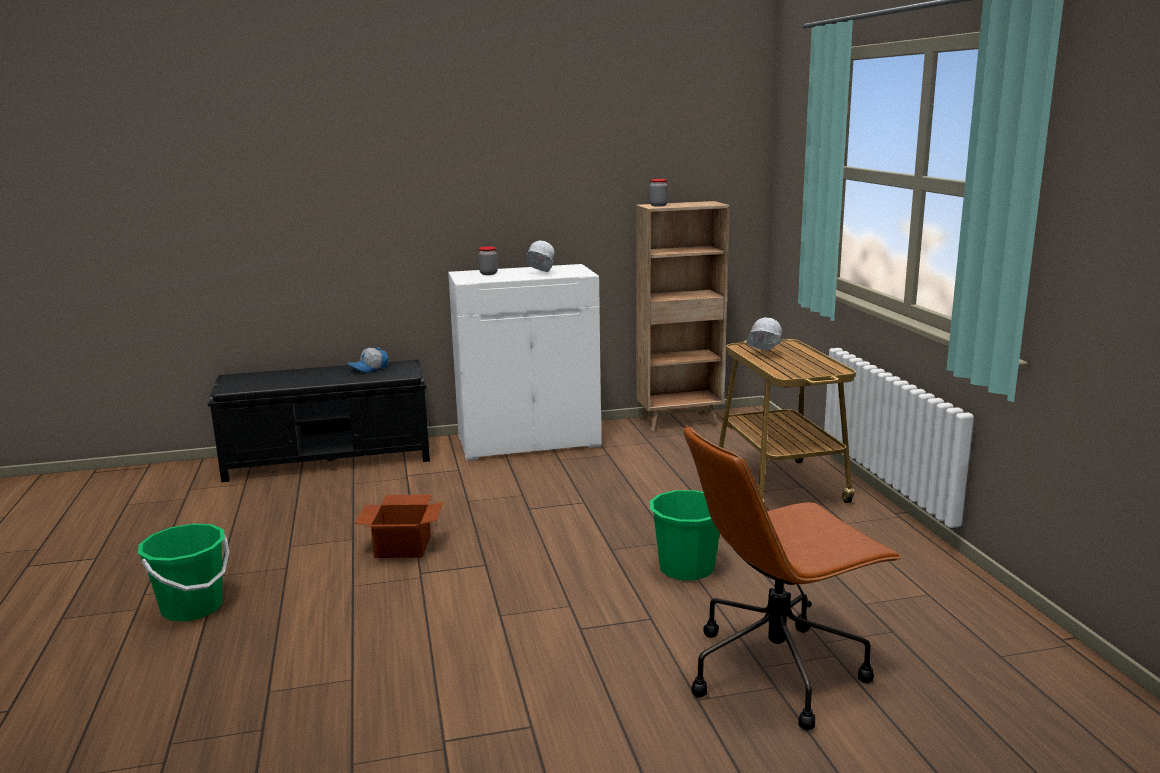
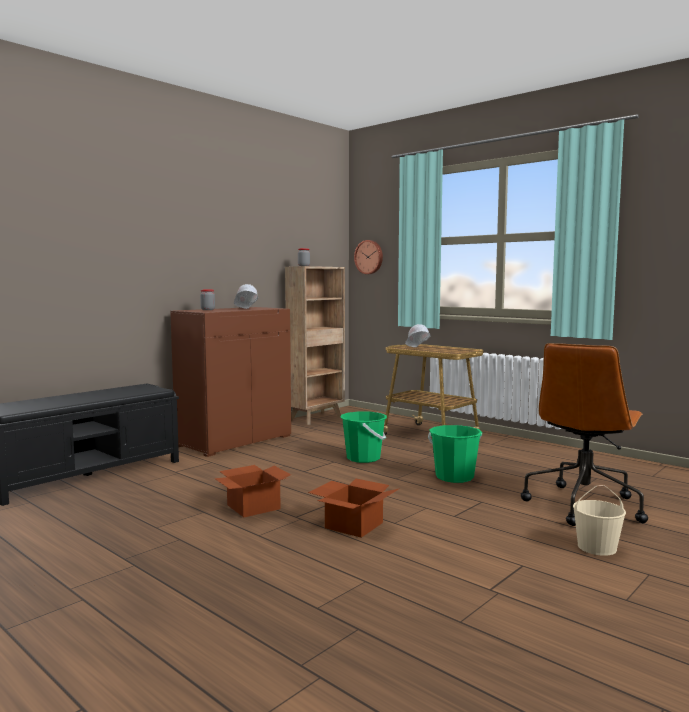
camera: 35 degrees left, 10 degrees down
green bucket [138,524,229,622] -> green bucket moved to [340,412,387,463]
cap [347,347,389,373] -> none
white cabinet [448,264,601,461] -> brown cabinet [170,307,291,457]
none -> cardboard box [308,479,400,538]
none -> wall clock [354,240,383,274]
none -> beige bucket [573,485,626,556]

